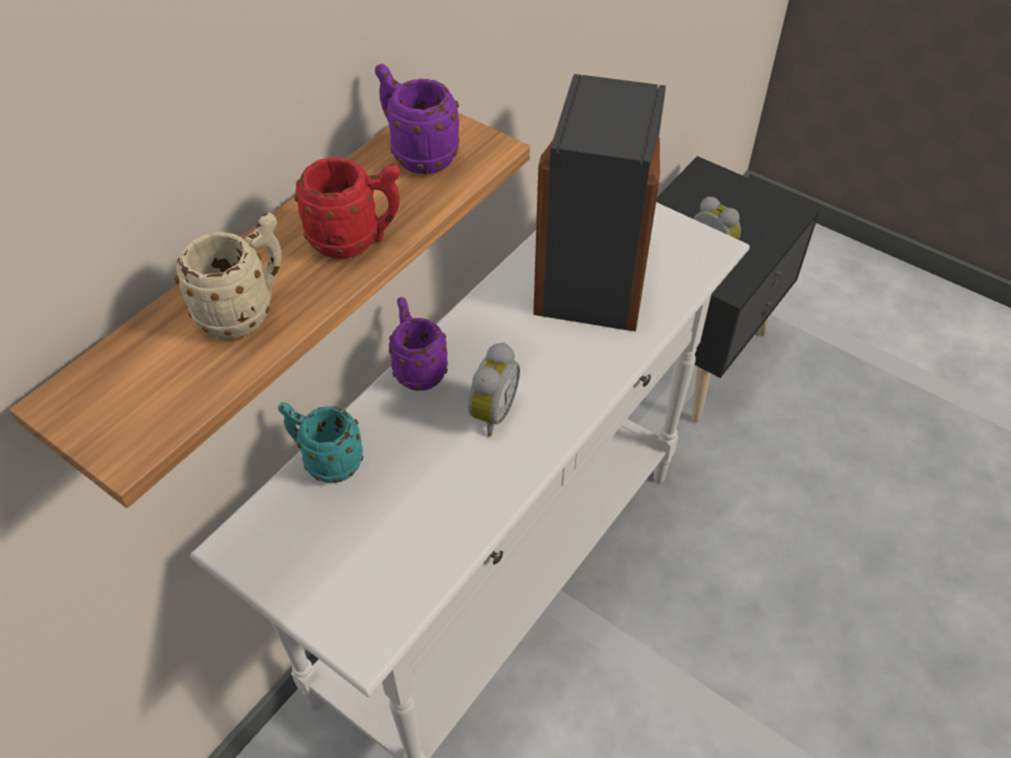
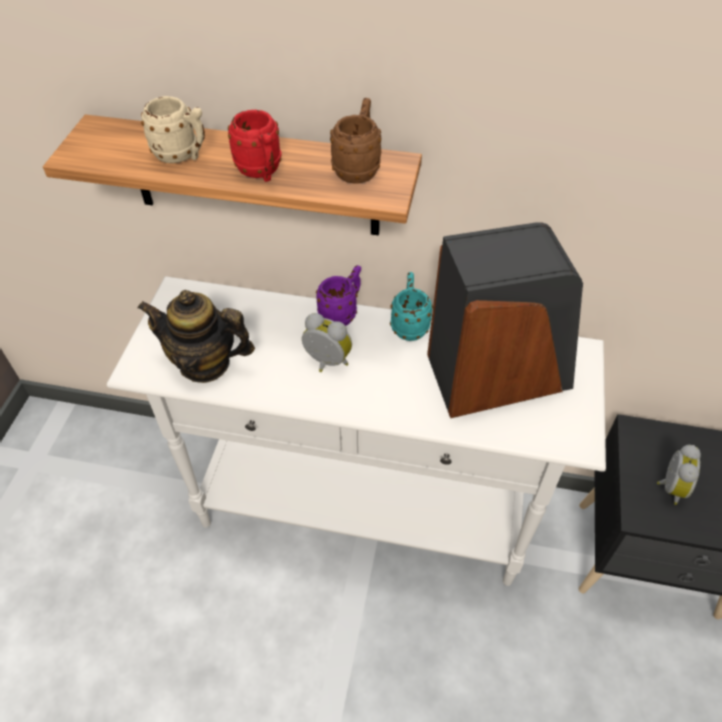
camera: 65 degrees right, 0 degrees up
turquoise mug [278,402,363,483] -> turquoise mug moved to [390,272,433,341]
purple mug [375,64,460,174] -> brown mug [330,98,381,184]
alarm clock [468,342,520,437] -> alarm clock turned 150 degrees counterclockwise [302,313,352,372]
none -> teapot [138,290,255,383]

